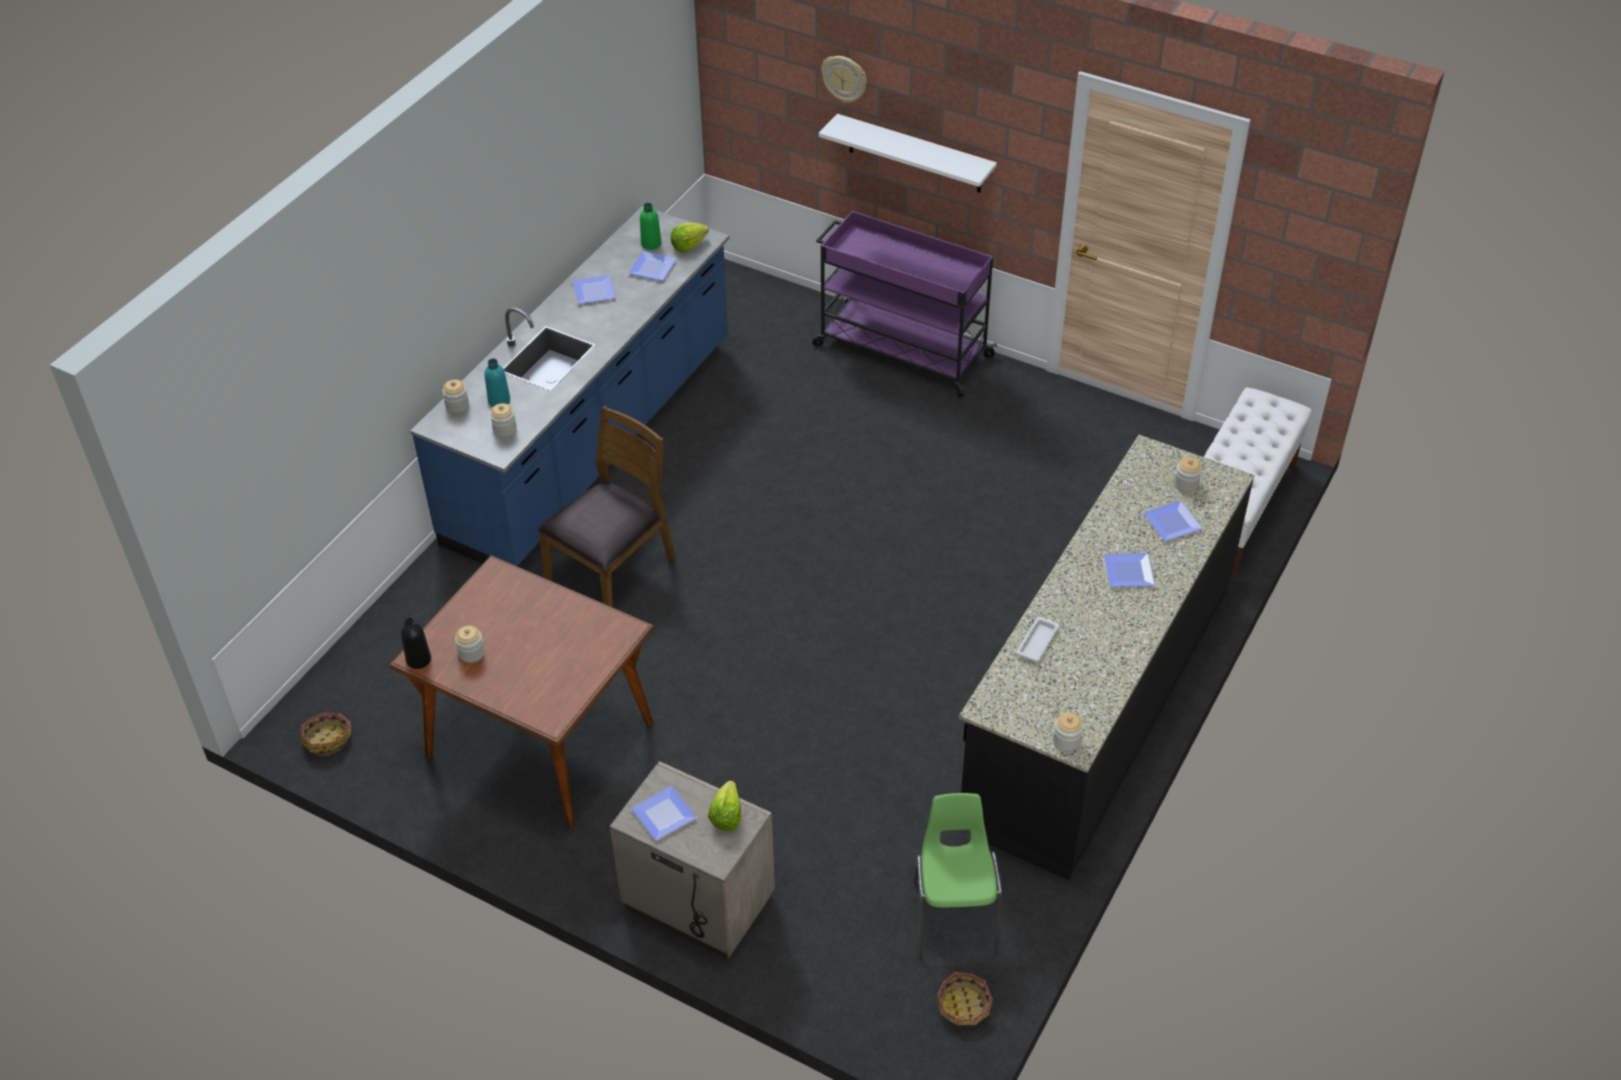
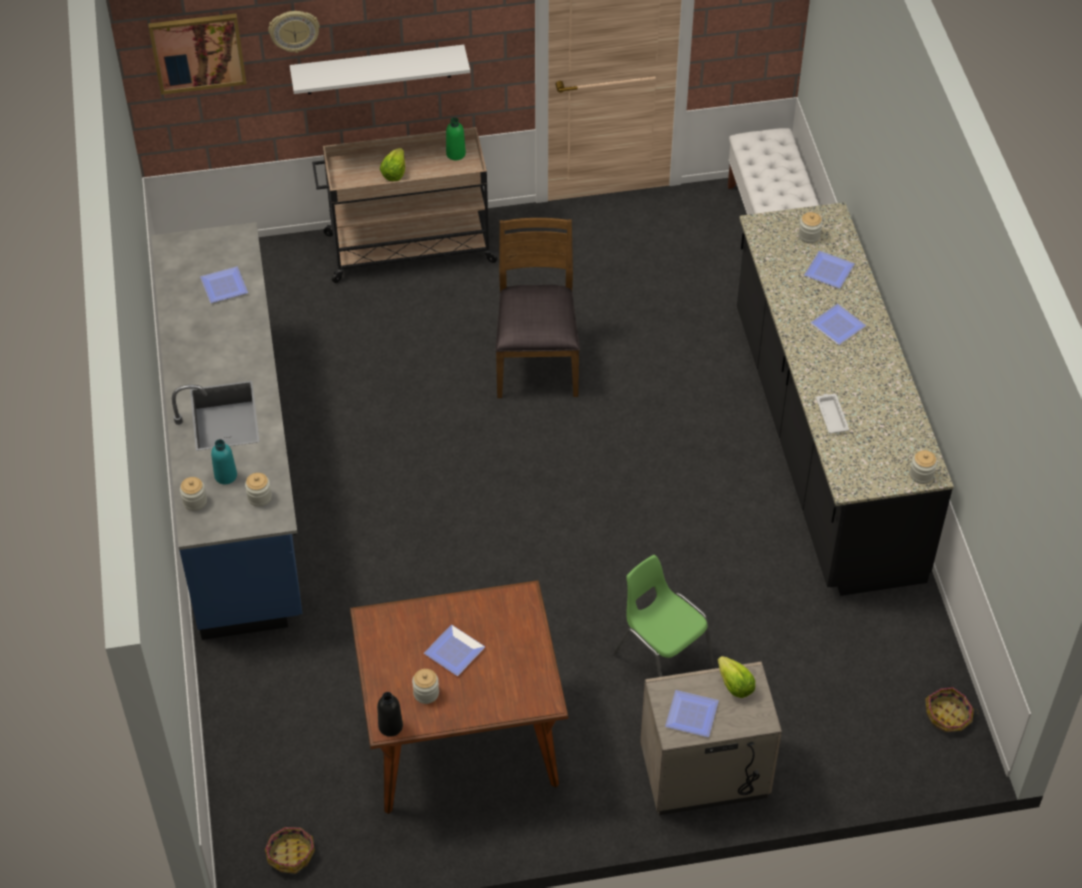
camera: 40 degrees left, 5 degrees up
brown chair [538,406,676,607] -> brown chair moved to [495,218,580,398]
plate [572,275,616,304] -> plate moved to [424,625,485,676]
green bottle [640,203,661,250] -> green bottle moved to [446,117,466,160]
lettuce [671,223,709,252] -> lettuce moved to [380,148,405,181]
purple cart [812,211,997,397] -> beige cart [312,127,499,283]
green chair [914,793,1002,958] -> green chair moved to [613,555,714,677]
none -> picture [148,14,247,95]

